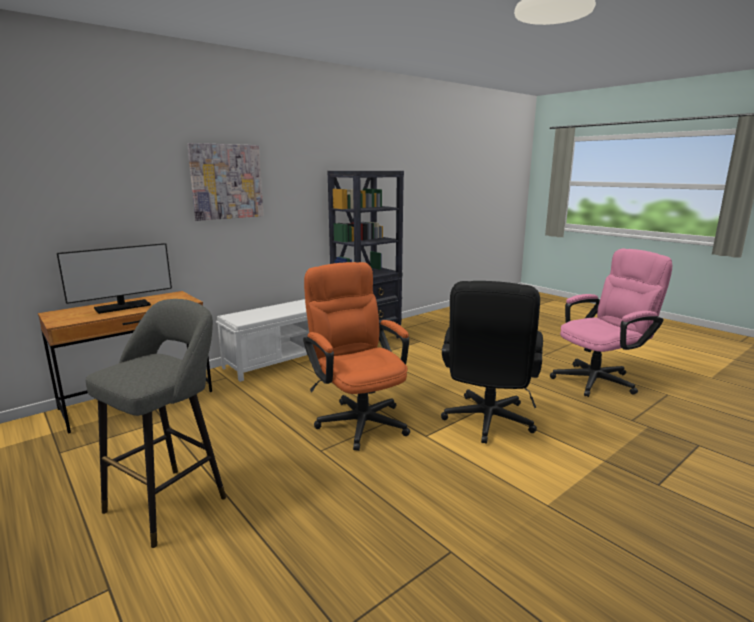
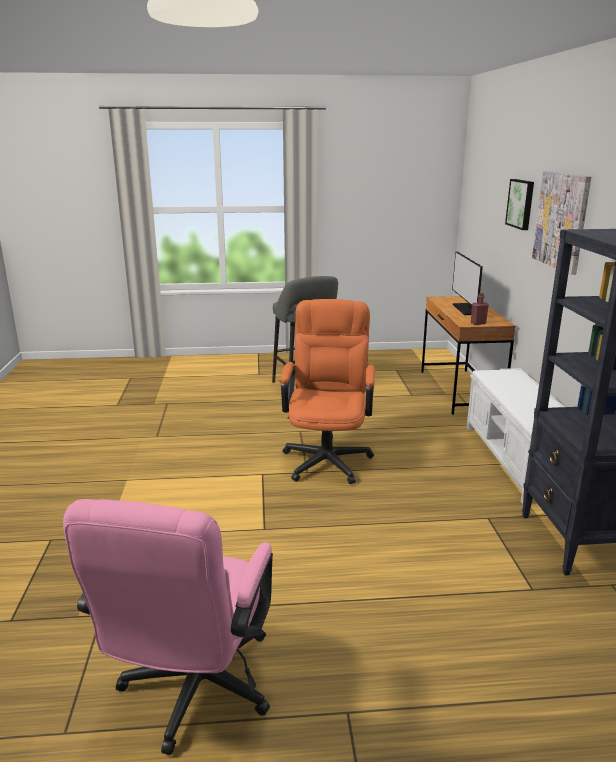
camera: 125 degrees right, 5 degrees up
orange office chair [303,262,410,451] -> orange office chair turned 90 degrees counterclockwise [281,299,375,484]
black office chair [441,281,543,444] -> none
none -> red bottle [471,293,489,325]
none -> picture [505,179,534,230]

